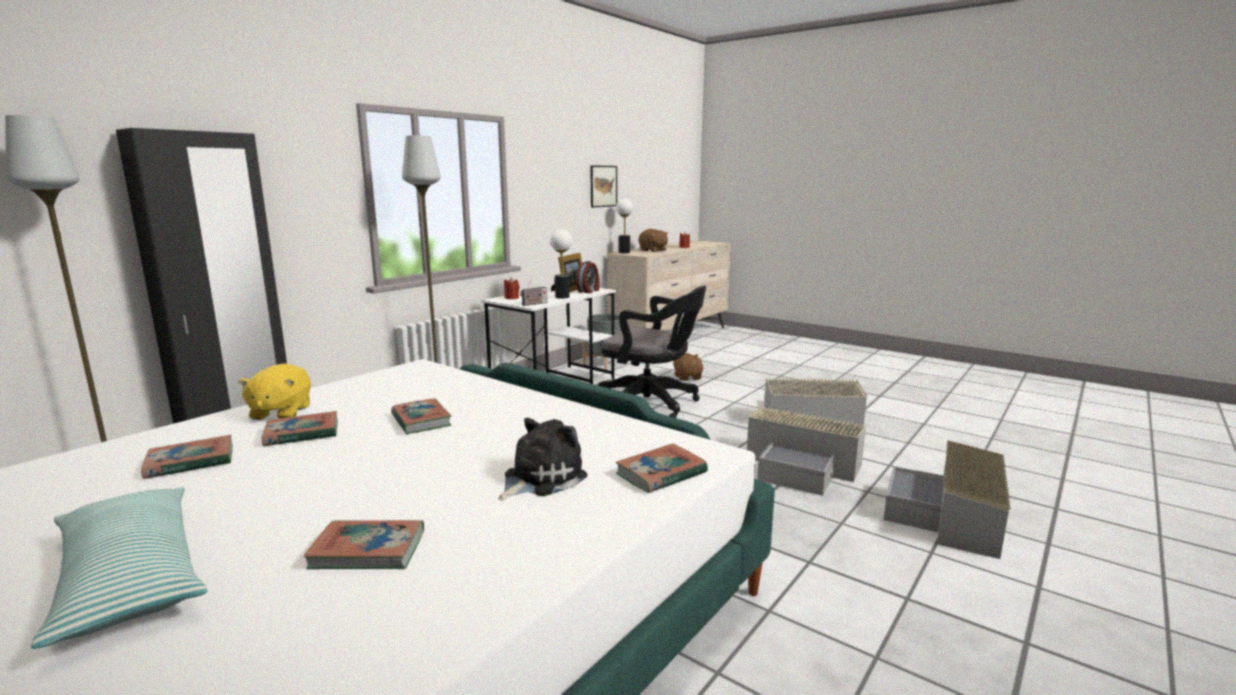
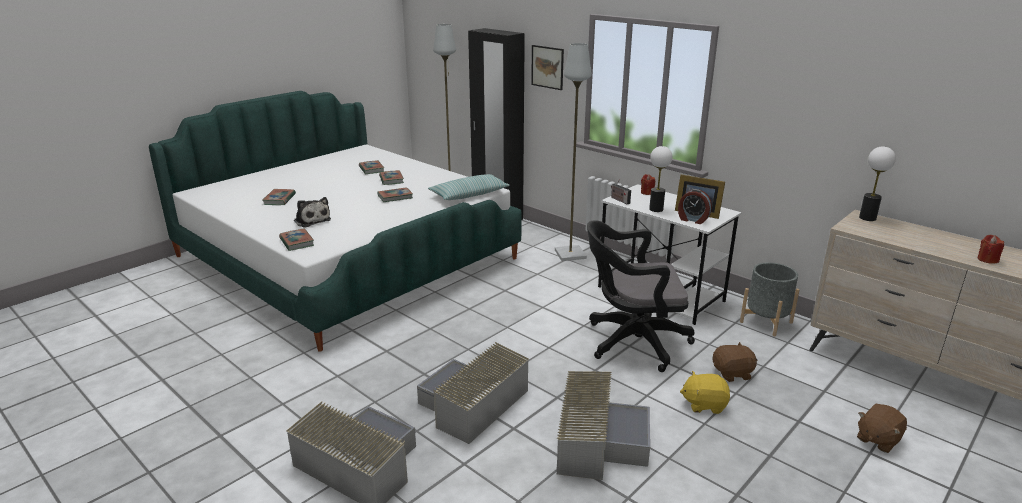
camera: 95 degrees right, 10 degrees up
pillow [31,487,207,649] -> pillow moved to [428,174,510,200]
yellow plush toy [238,363,311,420] -> yellow plush toy moved to [680,371,730,414]
picture [590,165,617,208] -> picture moved to [531,45,564,90]
black office chair [598,286,706,418] -> black office chair turned 60 degrees clockwise [587,220,695,372]
brown plush toy [639,229,668,252] -> brown plush toy moved to [857,404,907,453]

